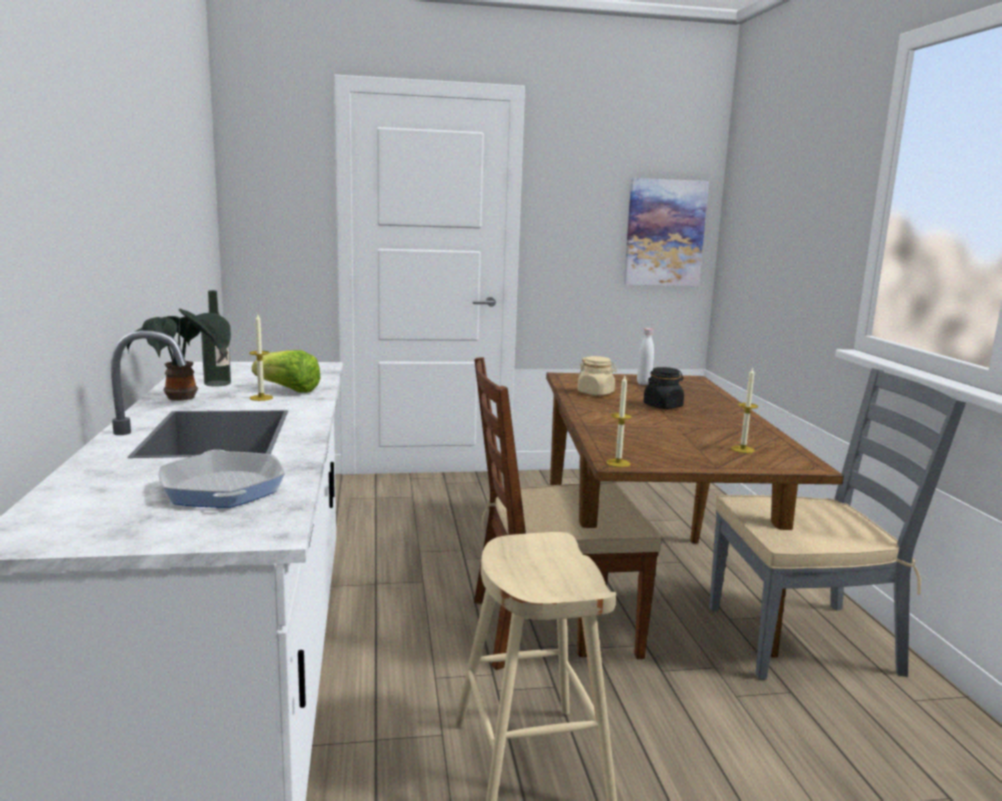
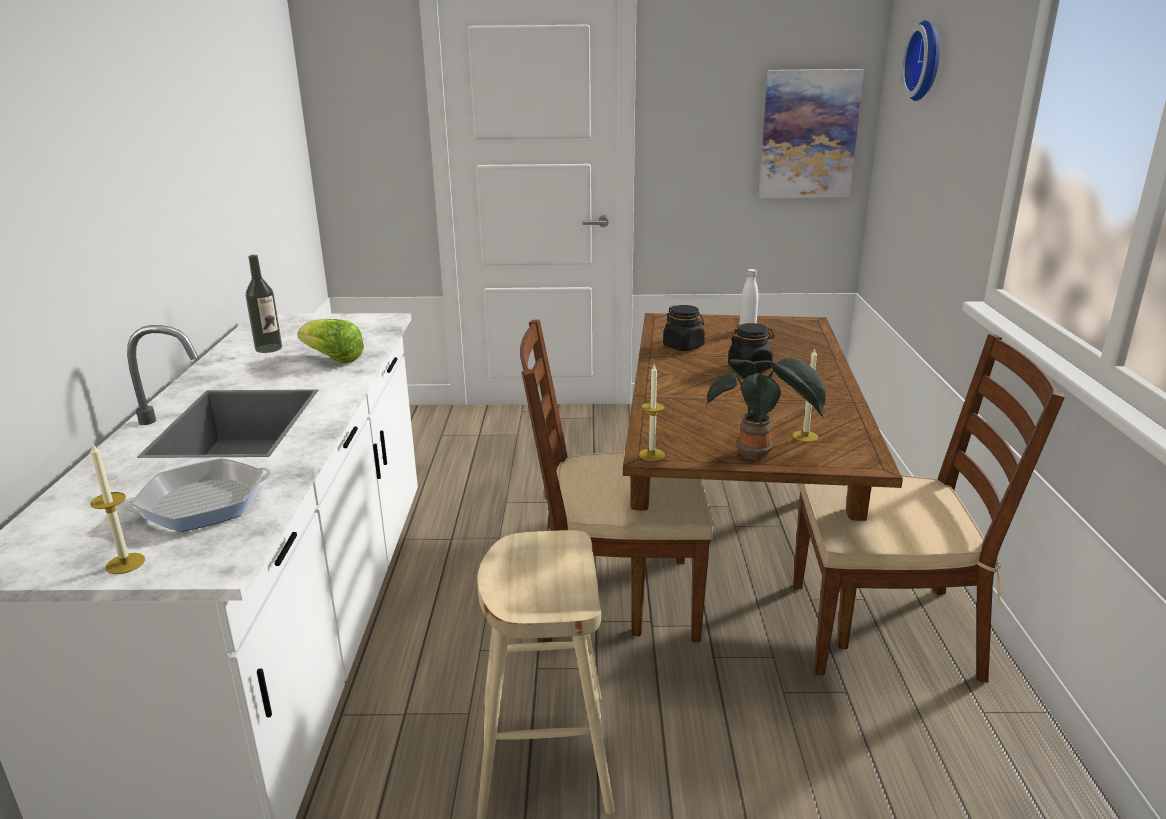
camera: 10 degrees right, 10 degrees up
potted plant [127,309,231,401] -> potted plant moved to [706,358,826,460]
frying pan [158,450,285,508] -> frying pan turned 75 degrees clockwise [123,458,271,532]
candle [249,314,273,401] -> candle moved to [90,442,145,574]
beige jar [578,356,617,396] -> black jar [663,305,705,351]
grey chair [709,368,966,680] -> brown chair [793,334,1065,683]
none -> wall clock [901,20,940,101]

